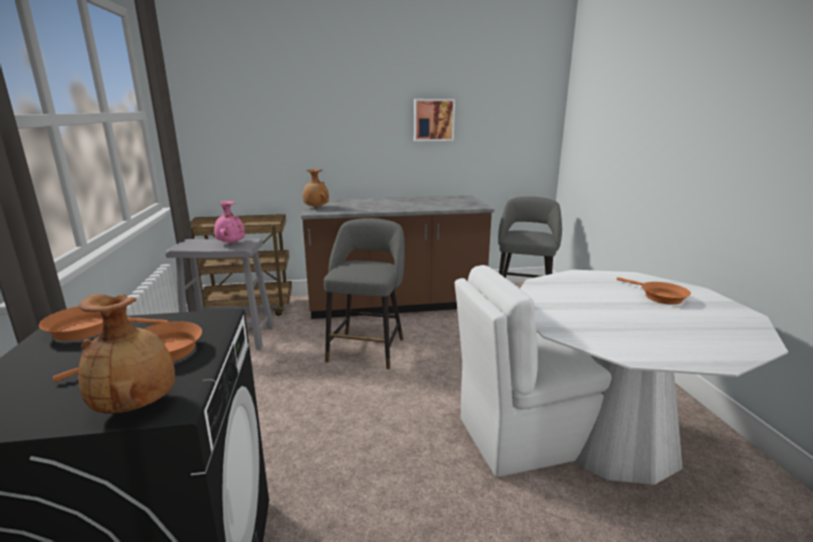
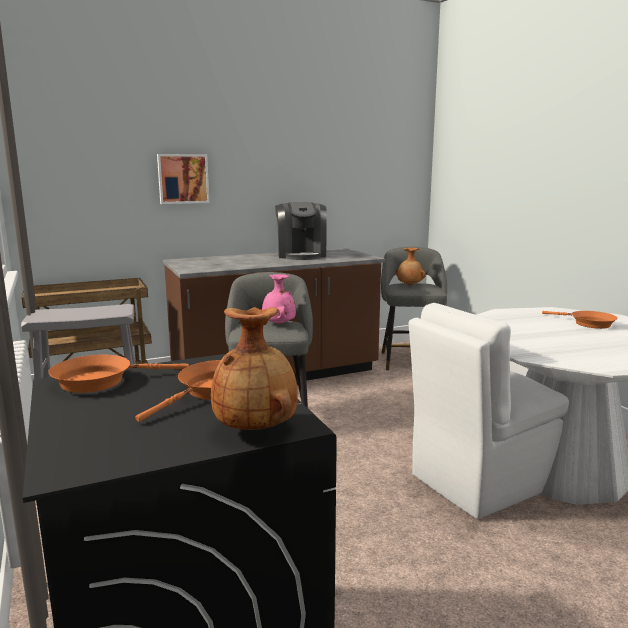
camera: 15 degrees left, 5 degrees down
pink vase [214,201,245,243] -> pink vase moved to [262,274,296,324]
brown vase [303,169,329,208] -> brown vase moved to [396,248,426,285]
picture [414,99,455,141] -> picture moved to [157,154,209,204]
none -> coffee machine [275,202,327,260]

